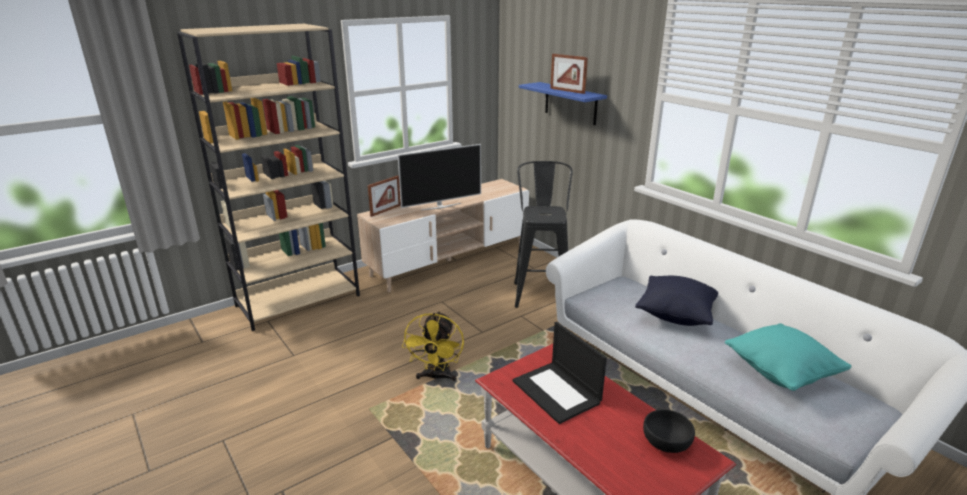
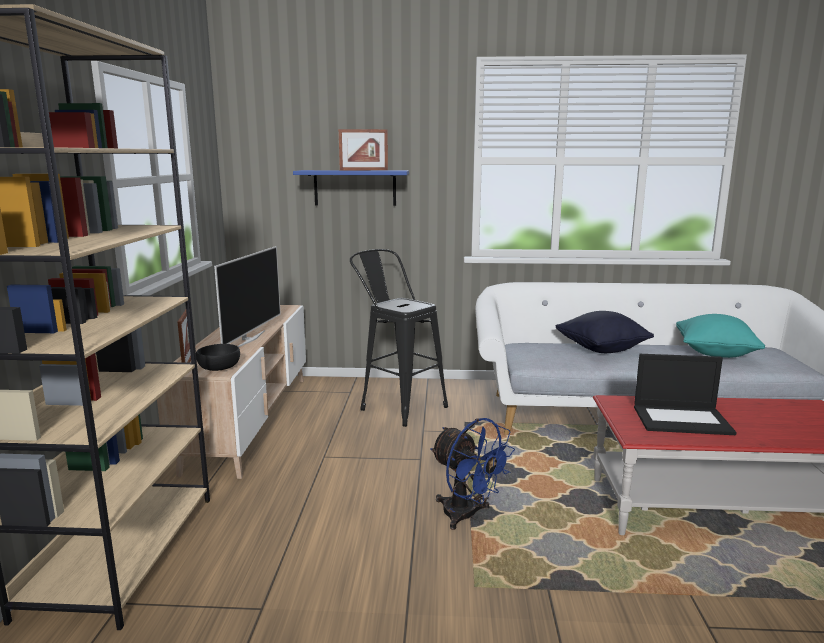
camera: 50 degrees left, 10 degrees down
yellow fan [402,311,464,382] -> blue fan [430,418,515,530]
black bowl [643,409,695,453] -> black bowl moved to [196,344,240,371]

